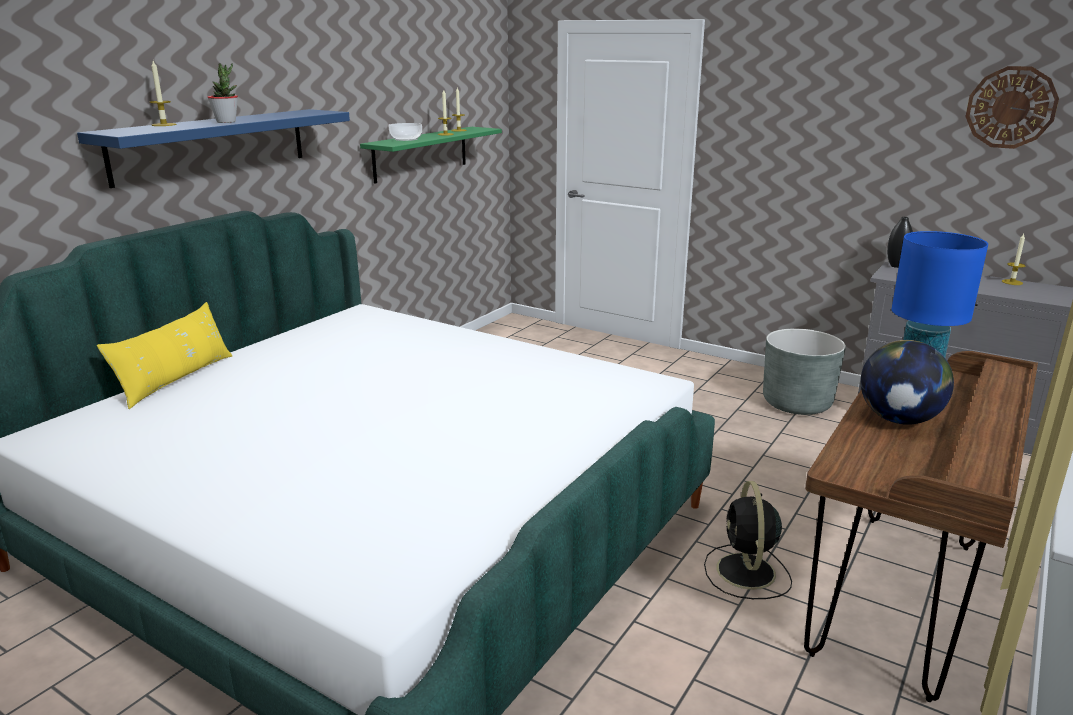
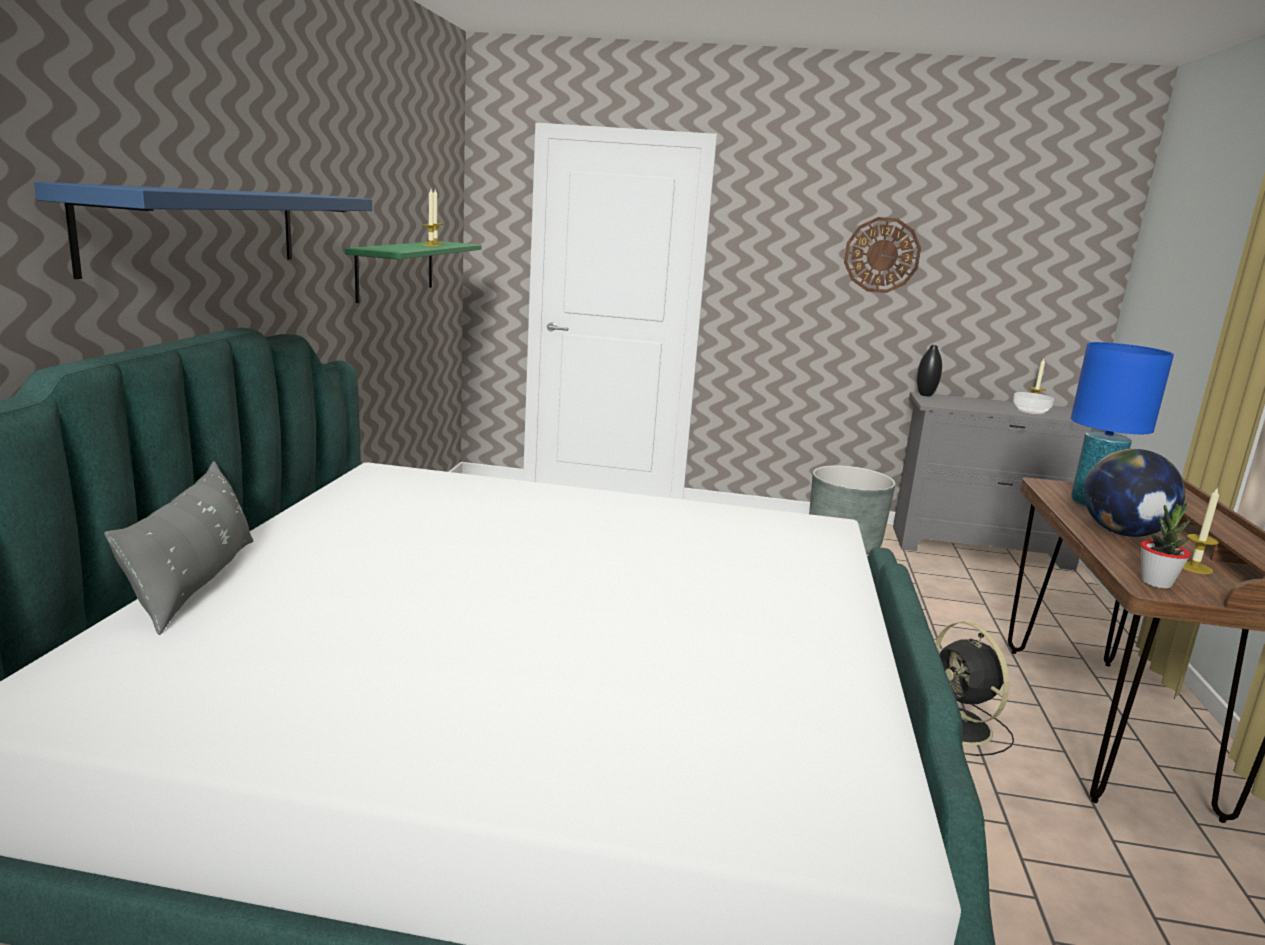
camera: 25 degrees left, 5 degrees down
yellow pillow [97,302,232,409] -> grey pillow [104,461,253,635]
candle [150,61,176,126] -> candle moved to [1183,487,1219,574]
potted plant [208,64,238,123] -> potted plant moved to [1141,502,1191,589]
bowl [388,123,422,141] -> bowl moved to [1013,392,1054,414]
wall clock [965,66,1059,149] -> wall clock moved to [844,217,921,293]

